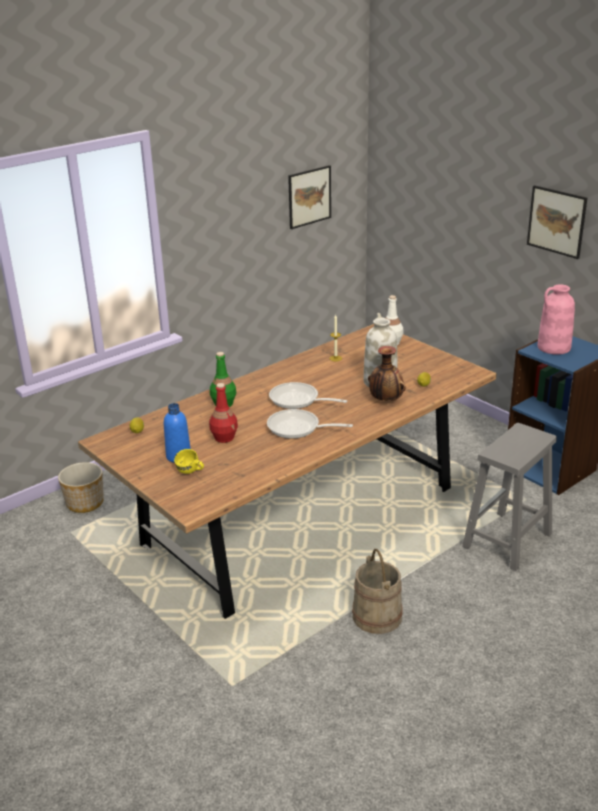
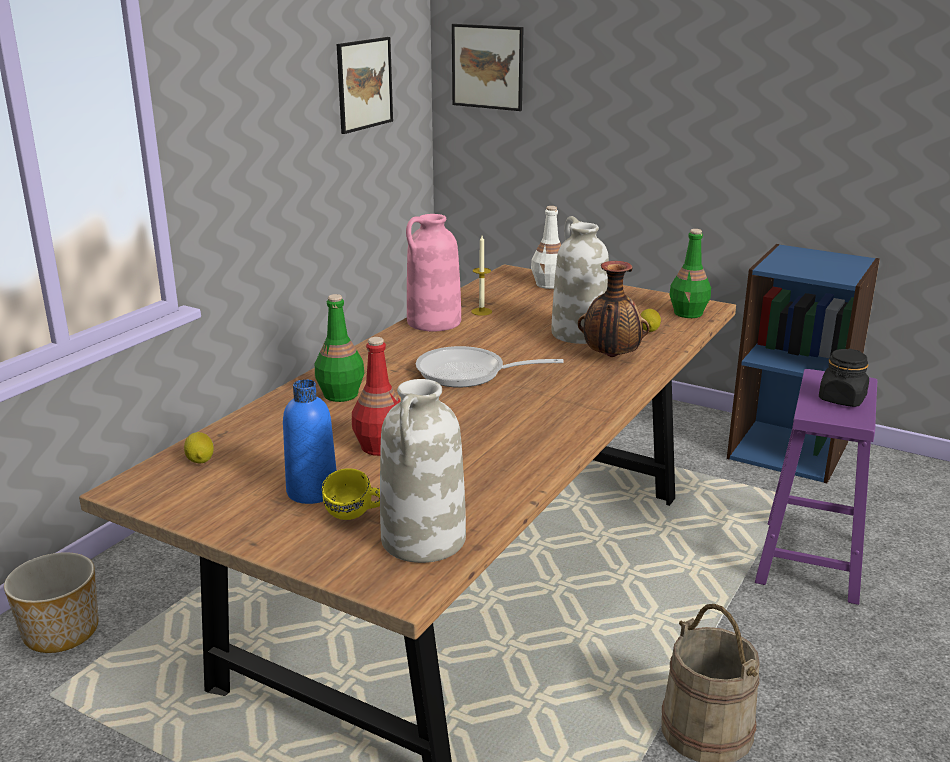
camera: 20 degrees left, 5 degrees down
frying pan [267,409,353,439] -> none
grey stool [462,423,557,571] -> purple stool [755,369,877,605]
picture [527,185,587,259] -> picture moved to [452,24,524,111]
pink vase [537,284,575,355] -> pink vase moved to [406,214,461,332]
none -> white vase [380,379,466,563]
none -> green bottle [669,229,711,318]
none -> black jar [819,349,869,407]

